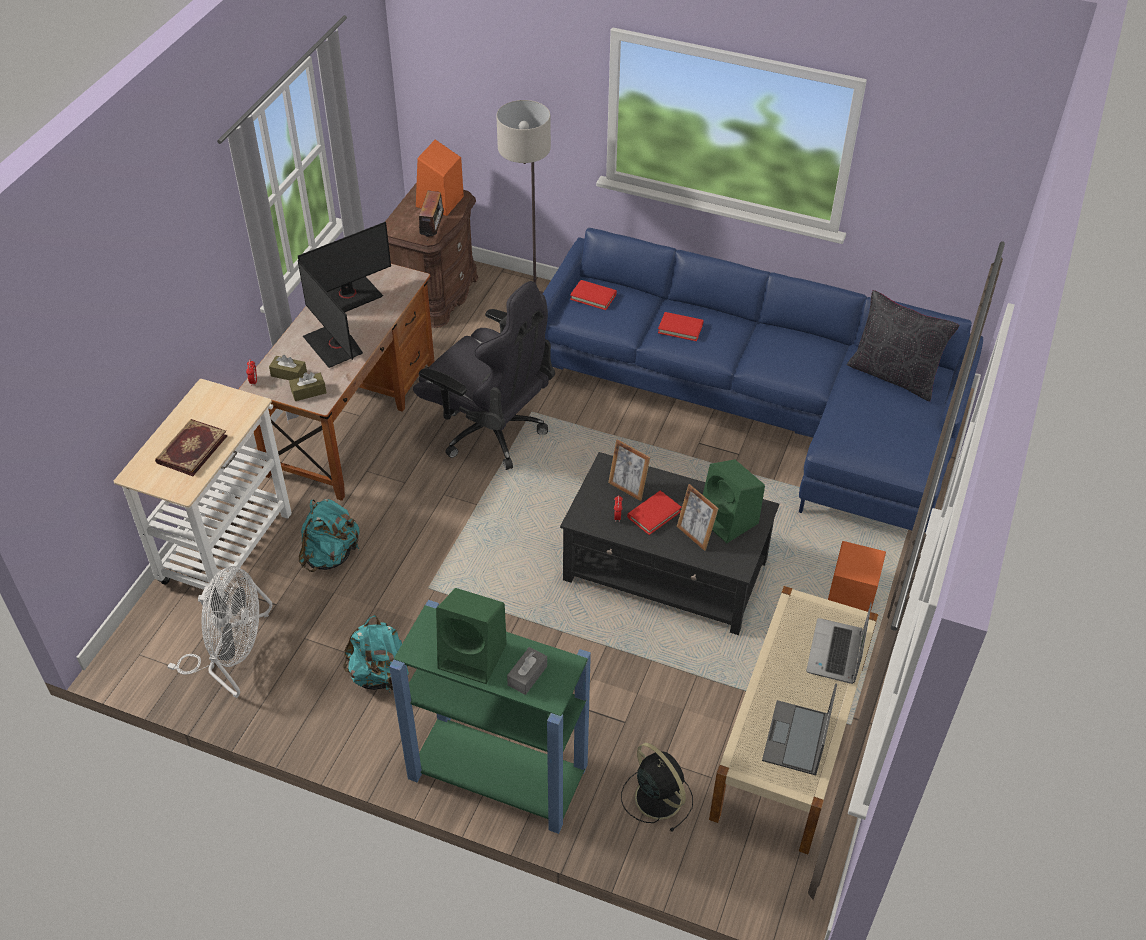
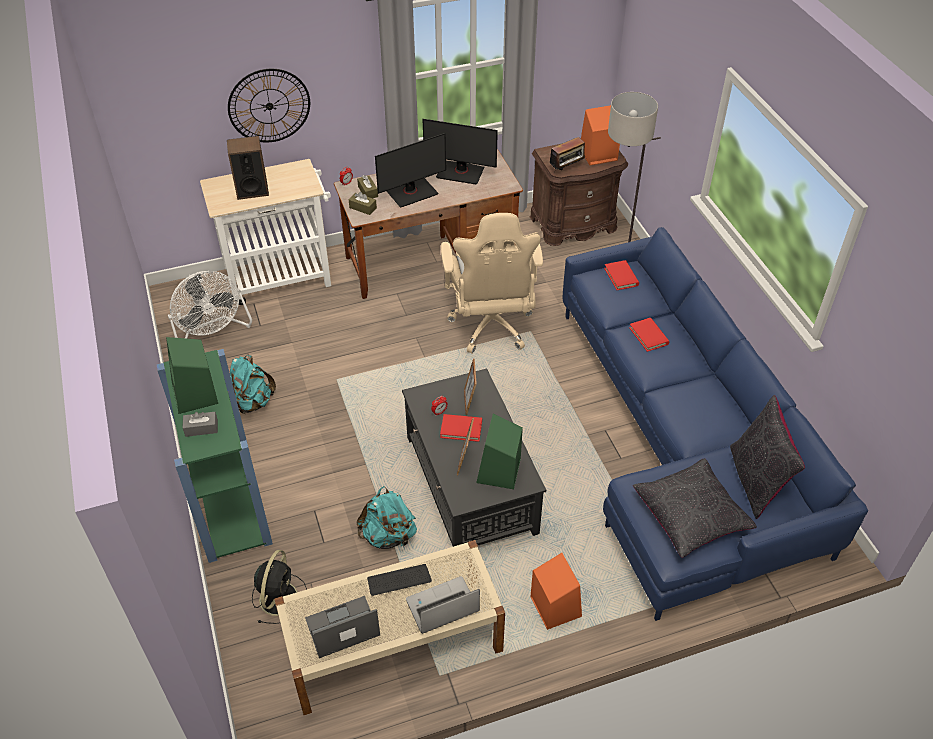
camera: 50 degrees right, 0 degrees up
book [155,419,227,476] -> speaker [227,136,269,200]
monitor [298,260,363,368] -> monitor turned 135 degrees counterclockwise [375,133,446,208]
turquoise backpack [299,499,359,572] -> turquoise backpack moved to [356,486,417,549]
black office chair [413,281,555,470] -> beige office chair [441,213,543,354]
none -> wall clock [228,69,310,142]
none -> keyboard [367,564,432,596]
none -> black pillow [633,458,757,558]

